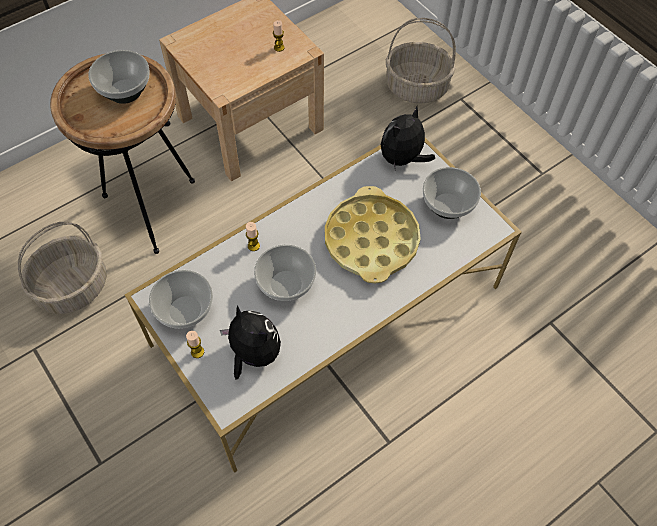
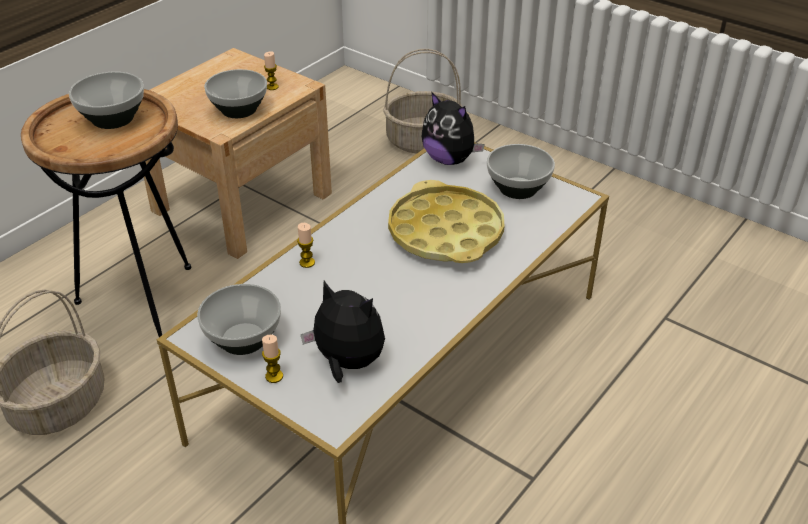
camera: 15 degrees left, 20 degrees down
bowl [254,244,316,301] -> bowl moved to [204,69,267,118]
plush toy [380,107,435,171] -> plush toy turned 75 degrees counterclockwise [422,93,485,165]

